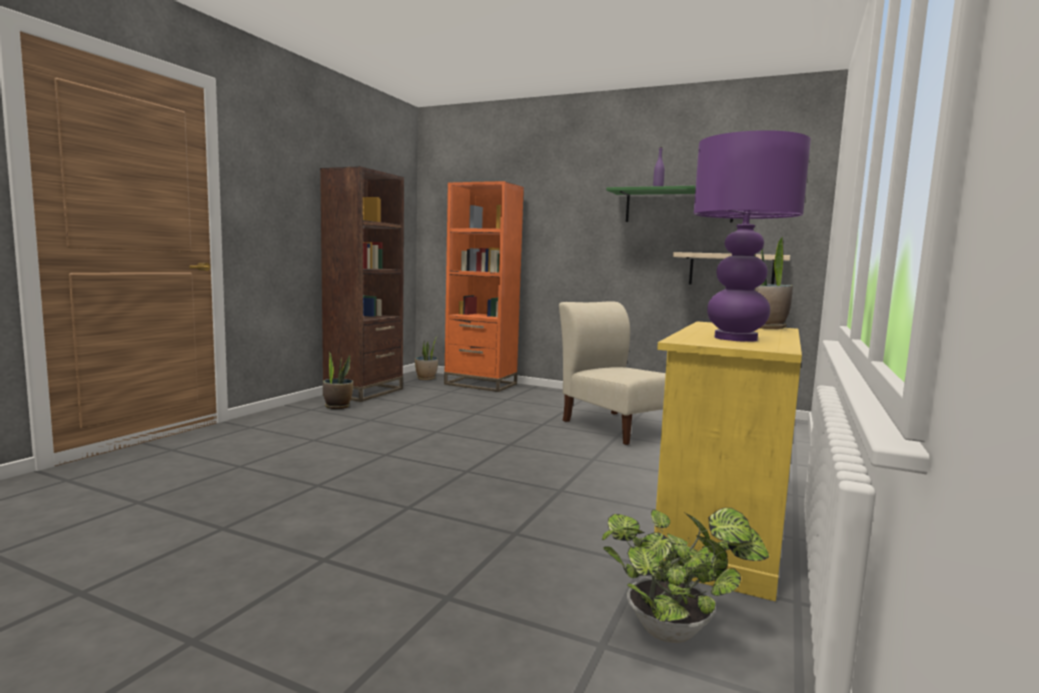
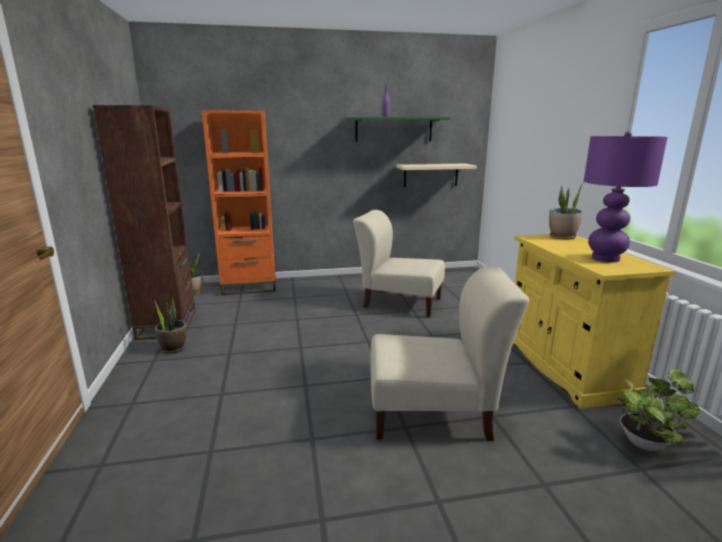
camera: 35 degrees left, 10 degrees up
none -> beige chair [370,266,529,441]

